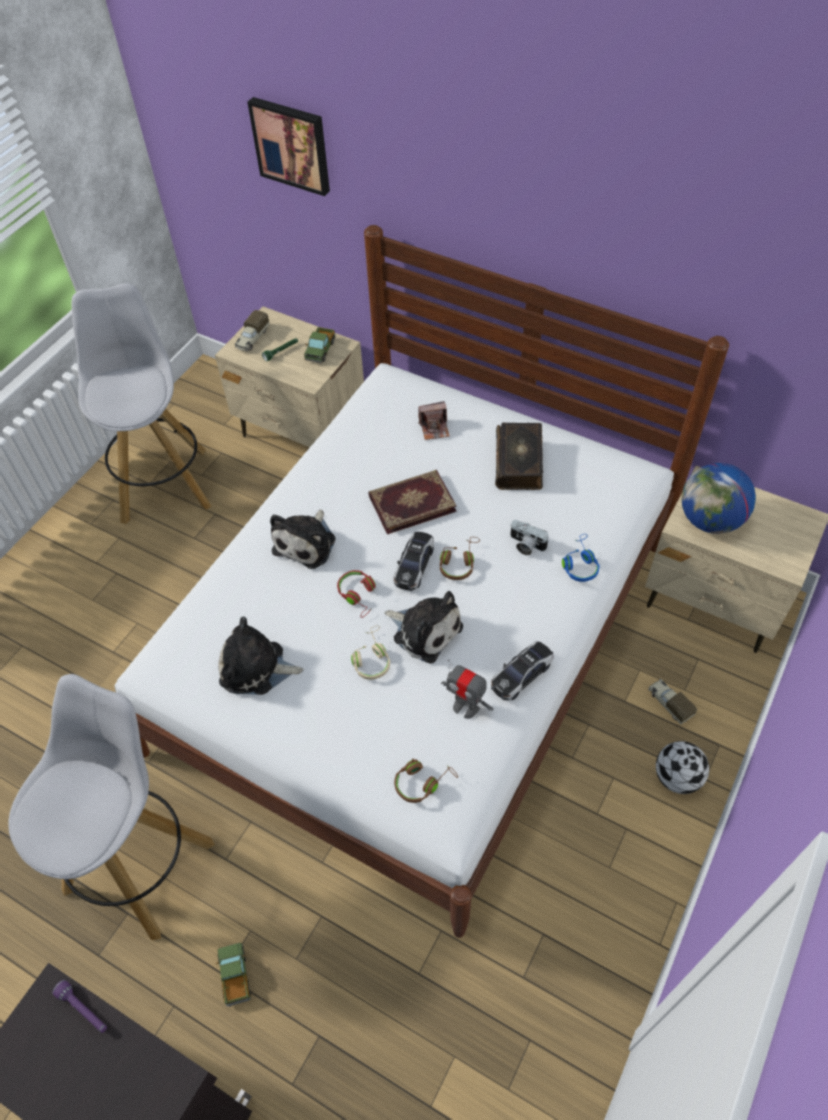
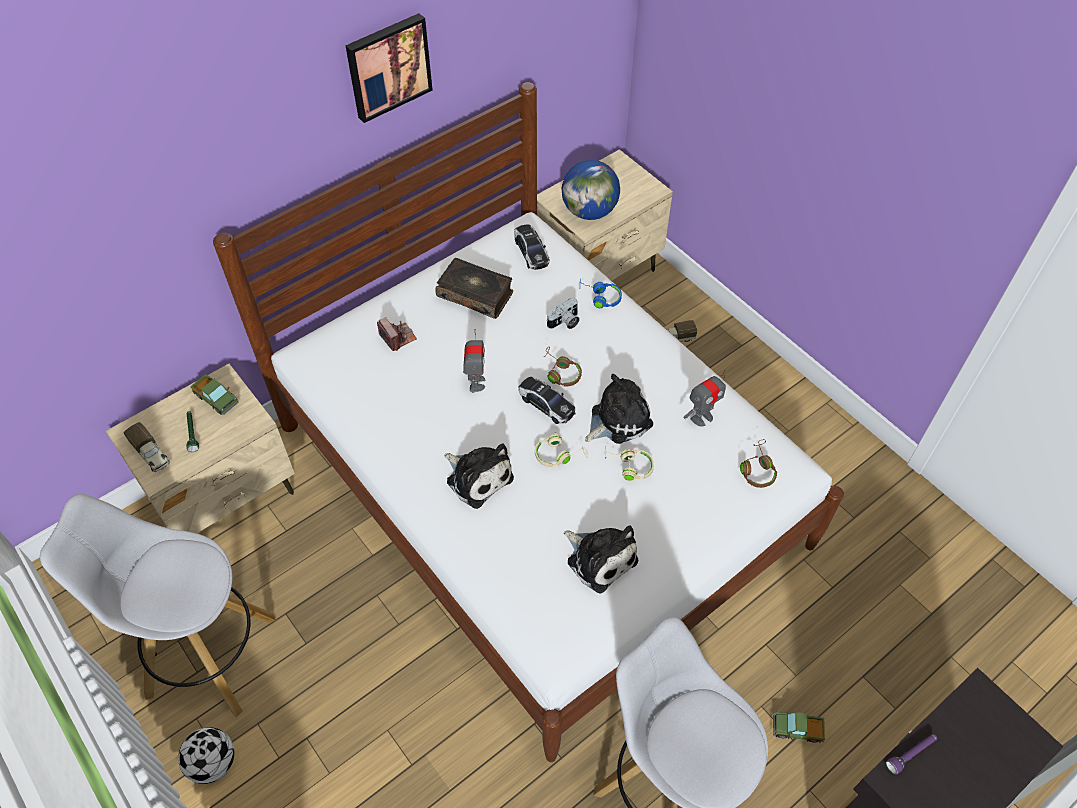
camera: 70 degrees left, 0 degrees up
plush toy [218,617,304,695] -> plush toy turned 75 degrees counterclockwise [564,526,638,594]
picture [247,97,330,196] -> picture moved to [345,13,433,123]
red headphones [337,570,376,618] -> beige headphones [535,432,588,467]
book [368,470,456,534] -> toy robot [463,329,486,393]
camera [418,401,450,440] -> camera turned 45 degrees counterclockwise [377,317,417,351]
toy car [491,641,554,700] -> toy car moved to [514,225,550,270]
football [656,741,709,794] -> football moved to [178,727,235,784]

